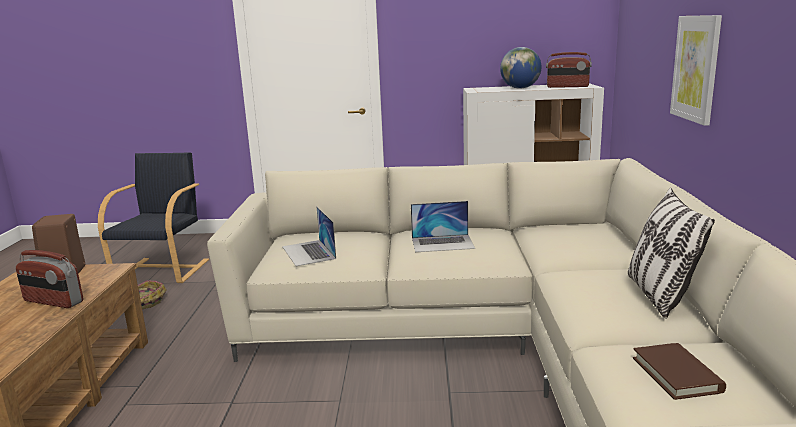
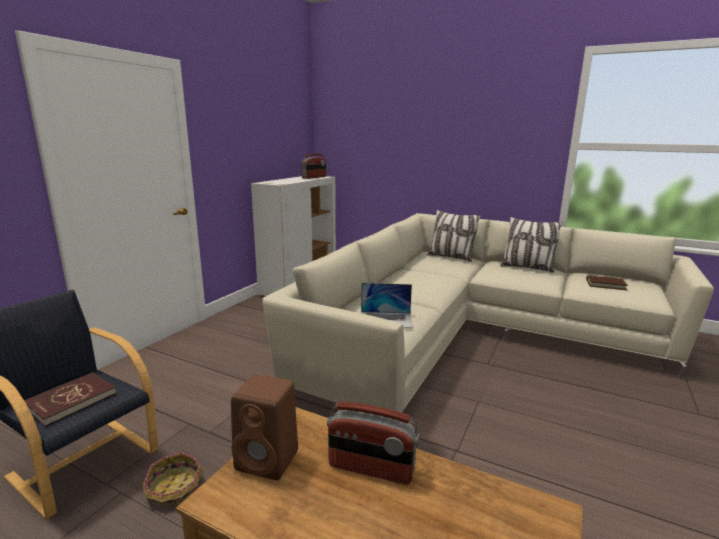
camera: 65 degrees left, 0 degrees up
radio [16,250,83,308] -> radio turned 60 degrees clockwise [327,401,420,485]
laptop [411,201,475,252] -> none
globe [500,47,542,89] -> none
picture [670,15,722,126] -> none
none -> red book [24,372,117,426]
none -> pillow [427,210,481,262]

